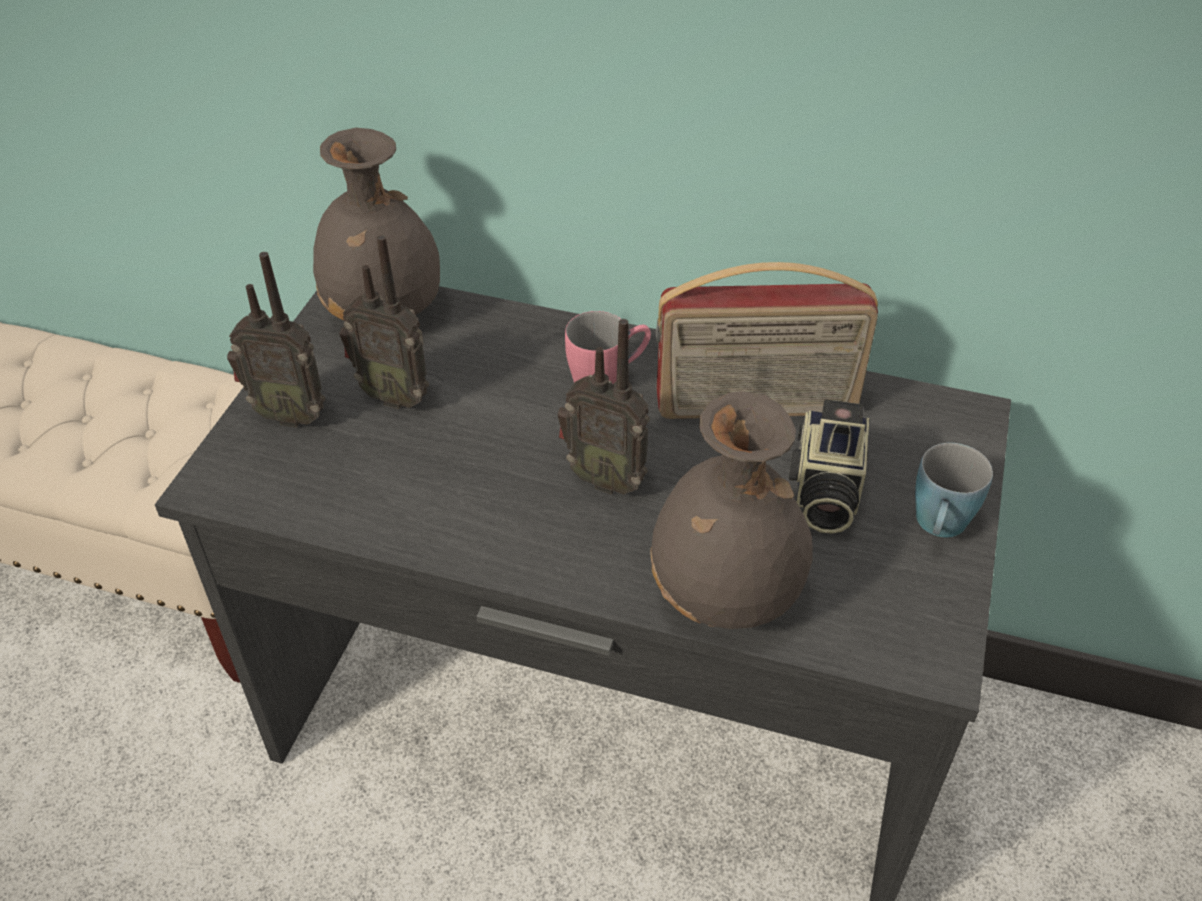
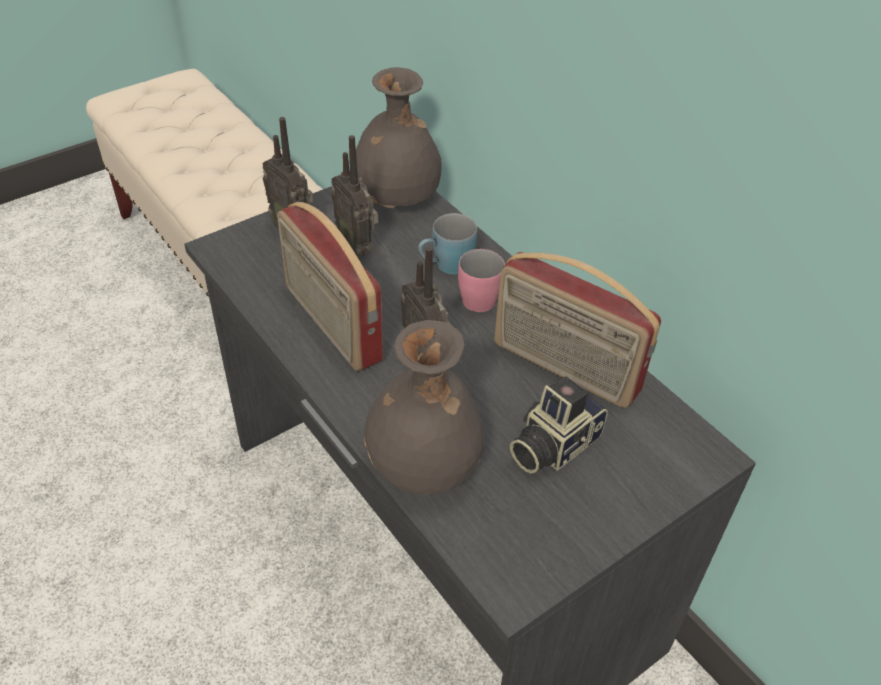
camera: 35 degrees right, 0 degrees up
blue mug [915,443,993,538] -> blue mug moved to [418,213,477,274]
none -> radio [277,202,383,371]

